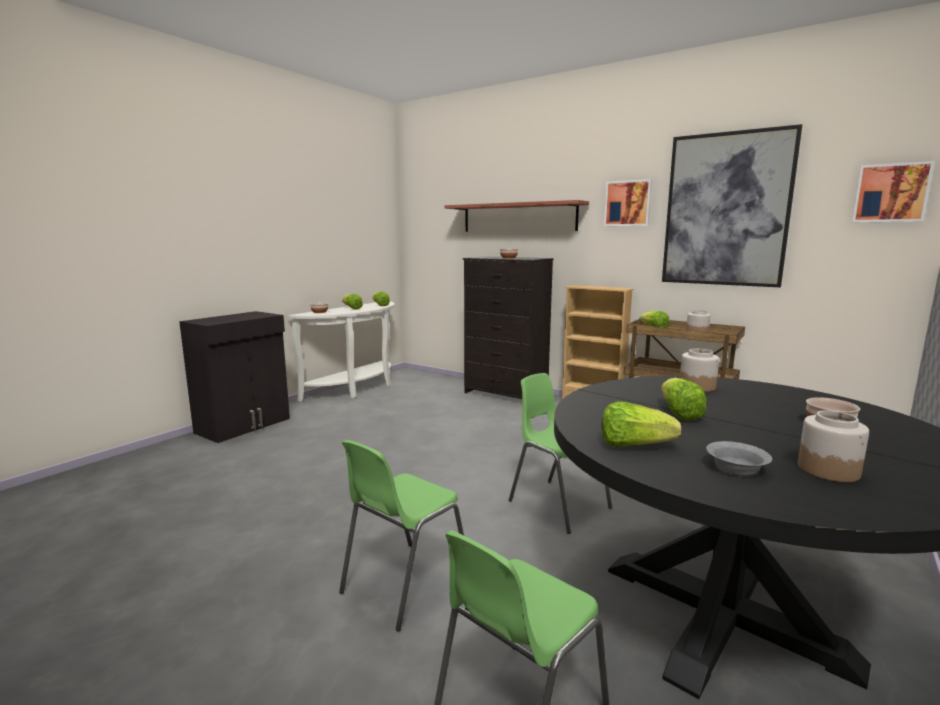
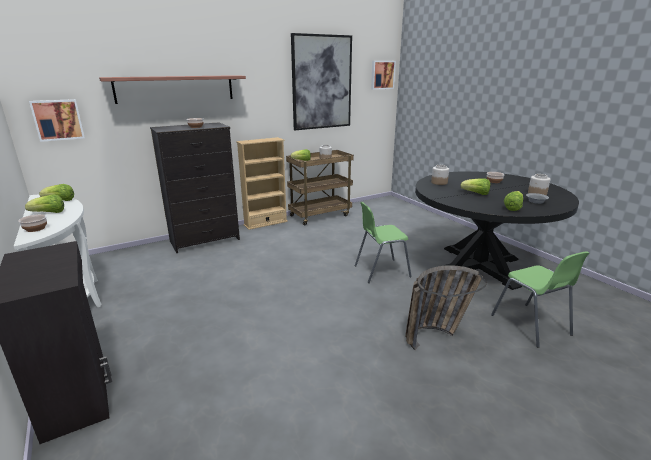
camera: 65 degrees left, 10 degrees up
green chair [339,440,464,631] -> basket [405,265,487,350]
picture [604,179,652,226] -> picture moved to [29,99,85,142]

